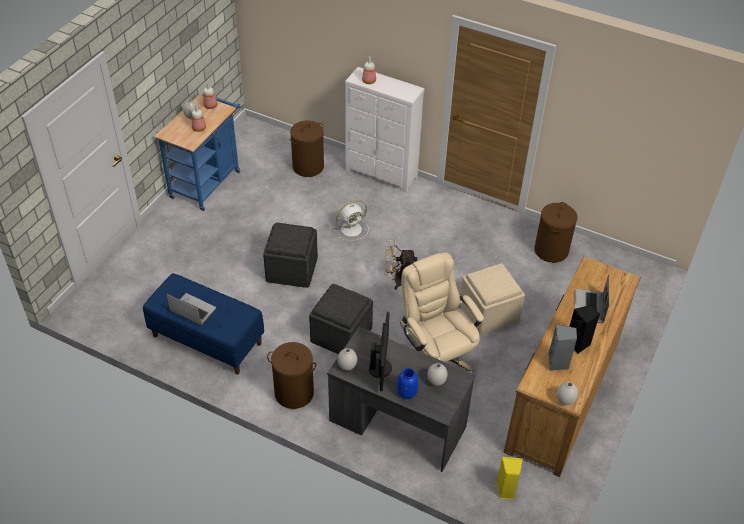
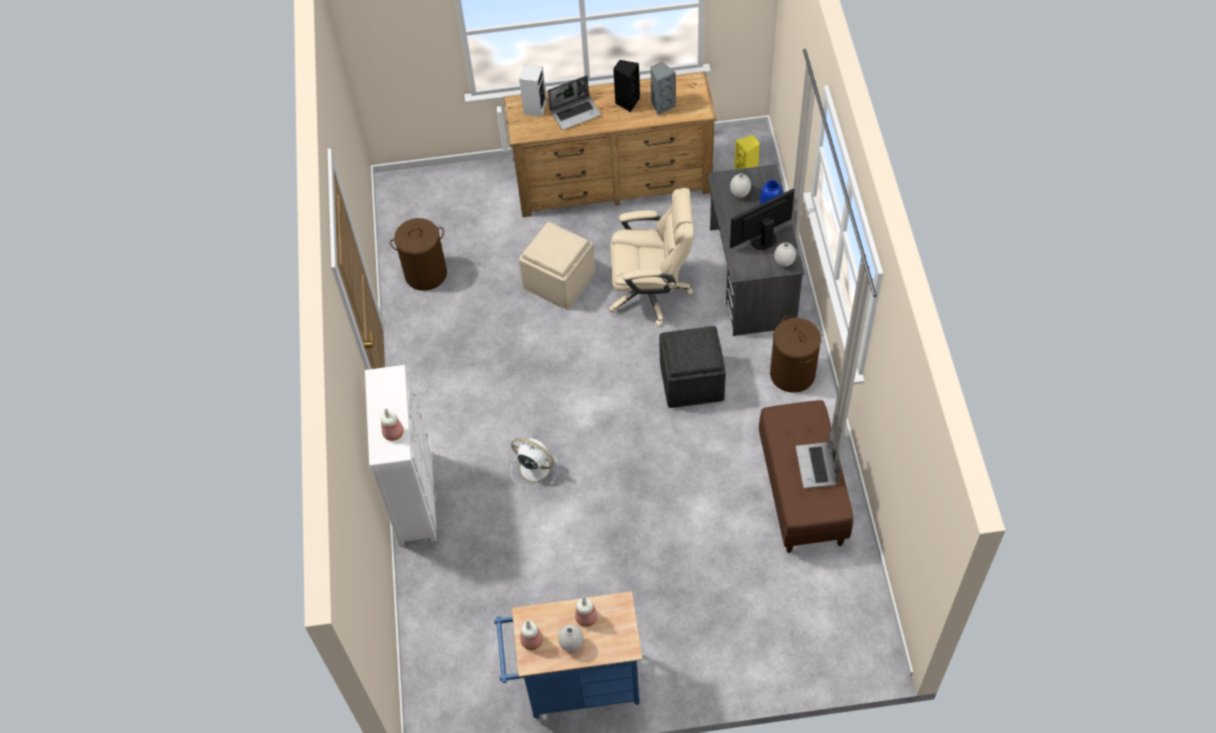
camera: 120 degrees left, 10 degrees up
blue bench [143,273,264,375] -> brown bench [759,400,853,553]
grey ottoman [263,223,318,288] -> none
brown laundry basket [290,120,324,177] -> none
beige fan [385,240,417,290] -> none
beige office chair [400,252,484,373] -> beige office chair turned 120 degrees counterclockwise [609,188,693,327]
white vase [557,382,578,405] -> none
none -> speaker [519,64,547,117]

